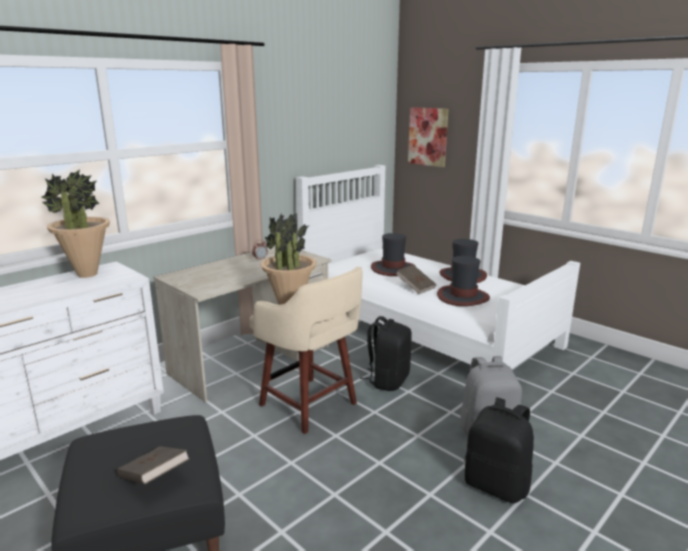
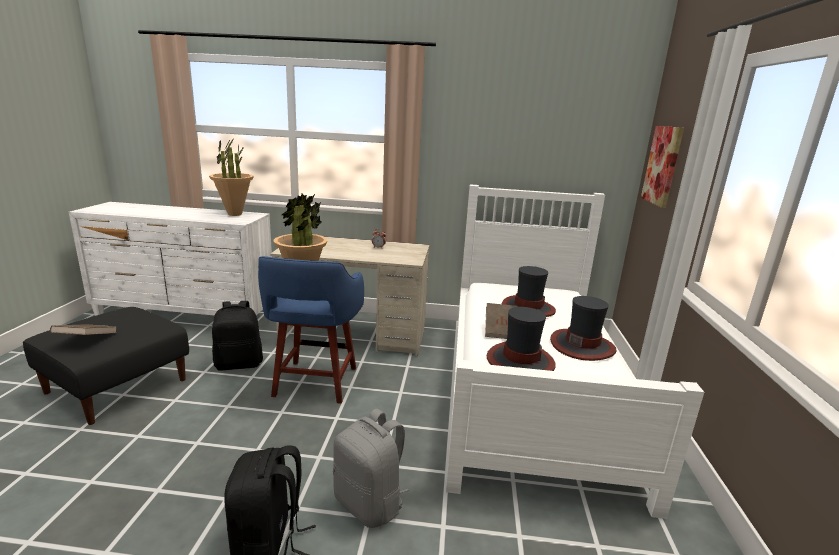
camera: 50 degrees right, 0 degrees up
beige stool [249,267,363,434] -> blue stool [258,256,364,404]
black backpack [360,316,412,391] -> black backpack moved to [212,301,263,371]

